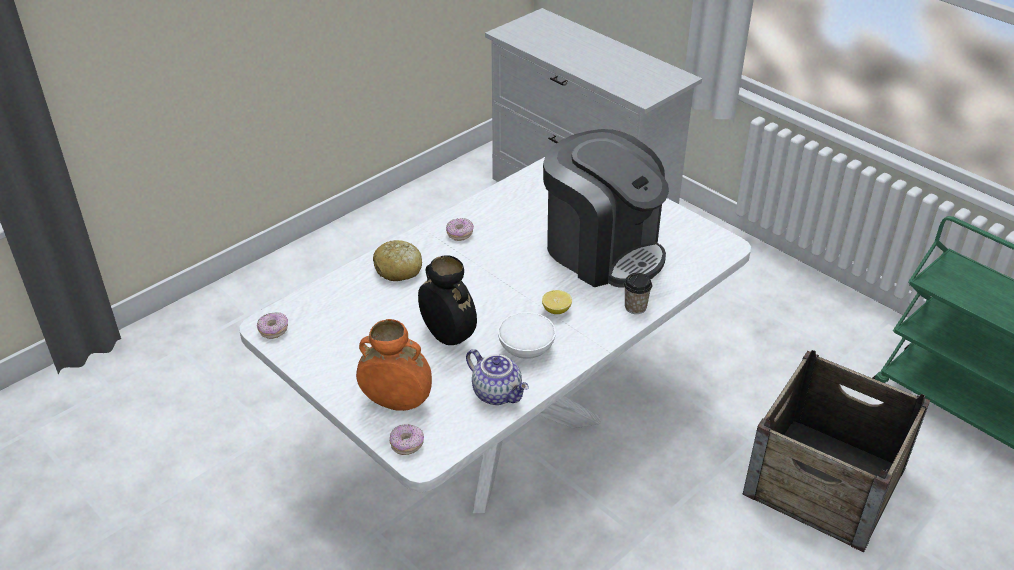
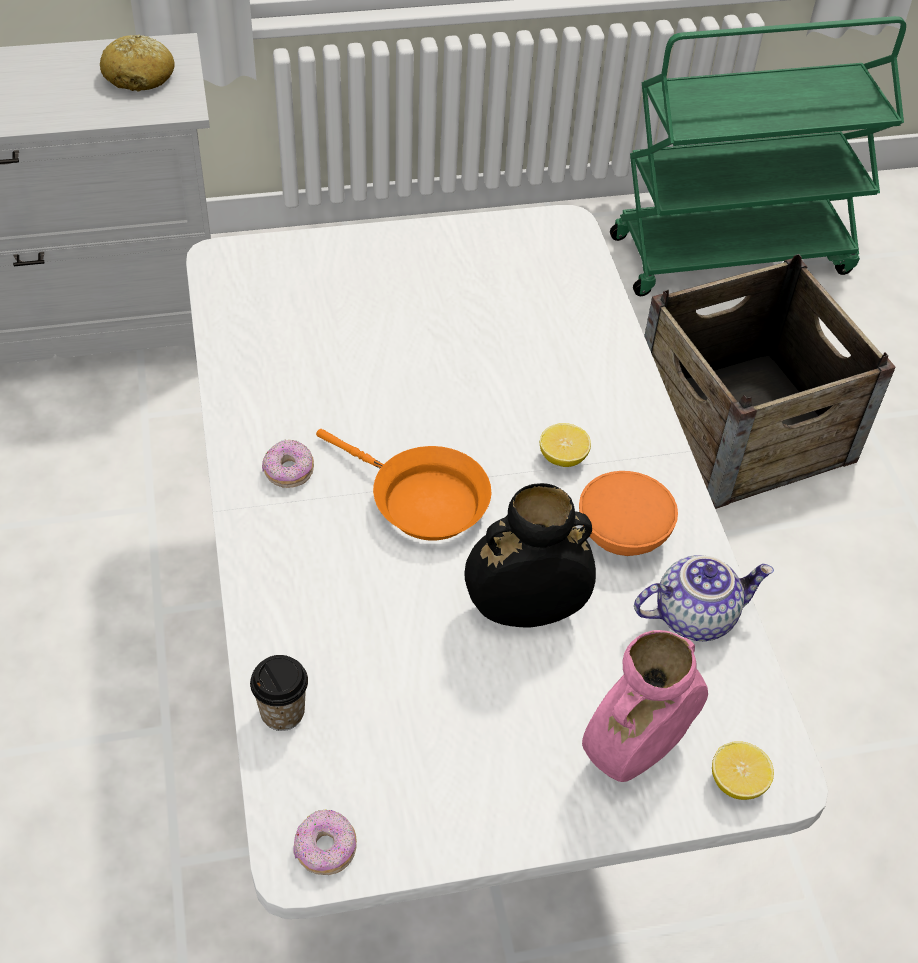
camera: 60 degrees left, 10 degrees up
orange vase [356,319,432,411] -> pink vase [582,630,708,782]
bread [373,240,422,281] -> bread moved to [100,35,175,92]
donut [390,424,424,455] -> lemon [712,742,774,800]
white bowl [498,312,556,359] -> orange bowl [579,471,678,556]
coffee machine [543,129,669,288] -> none
cup [624,273,652,314] -> cup moved to [250,655,308,731]
none -> orange frying pan [316,429,491,541]

